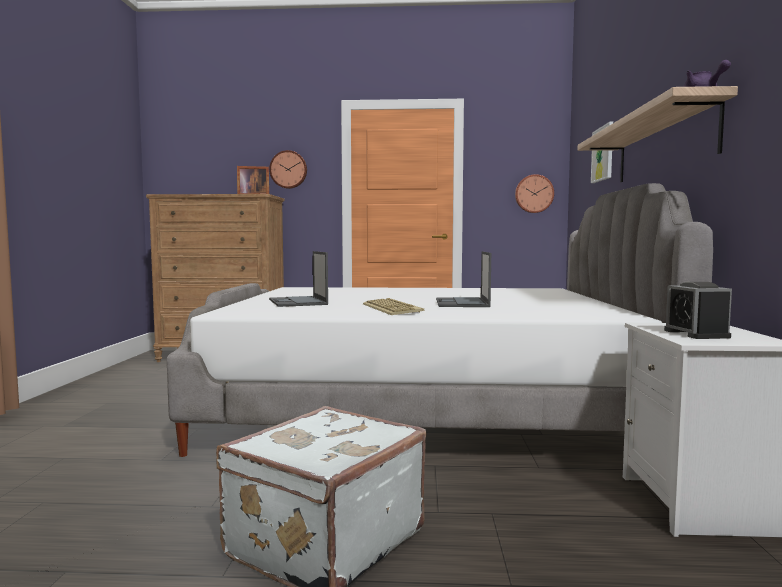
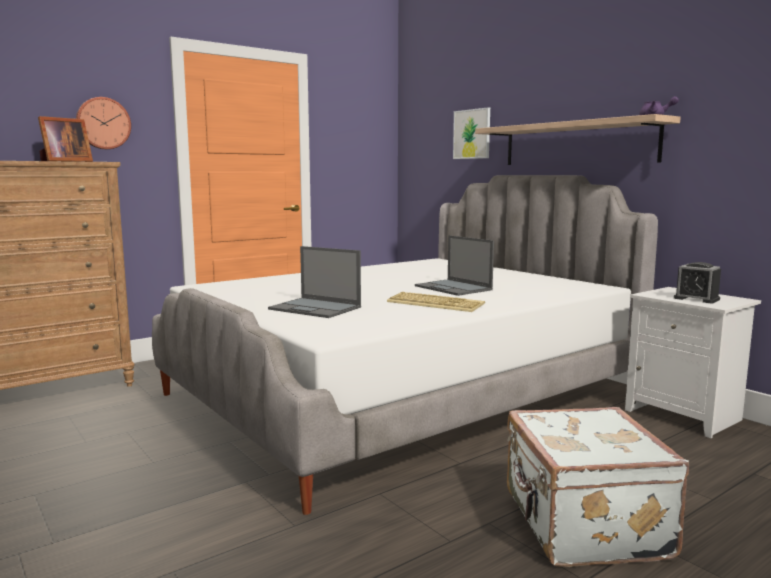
camera: 40 degrees left, 5 degrees up
wall clock [515,174,554,213] -> none

